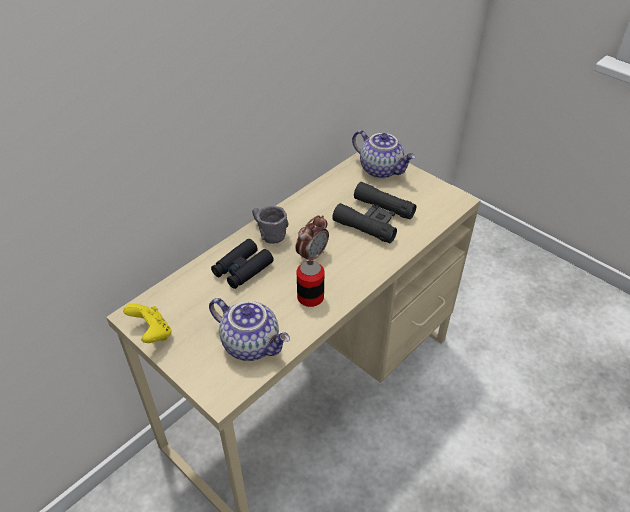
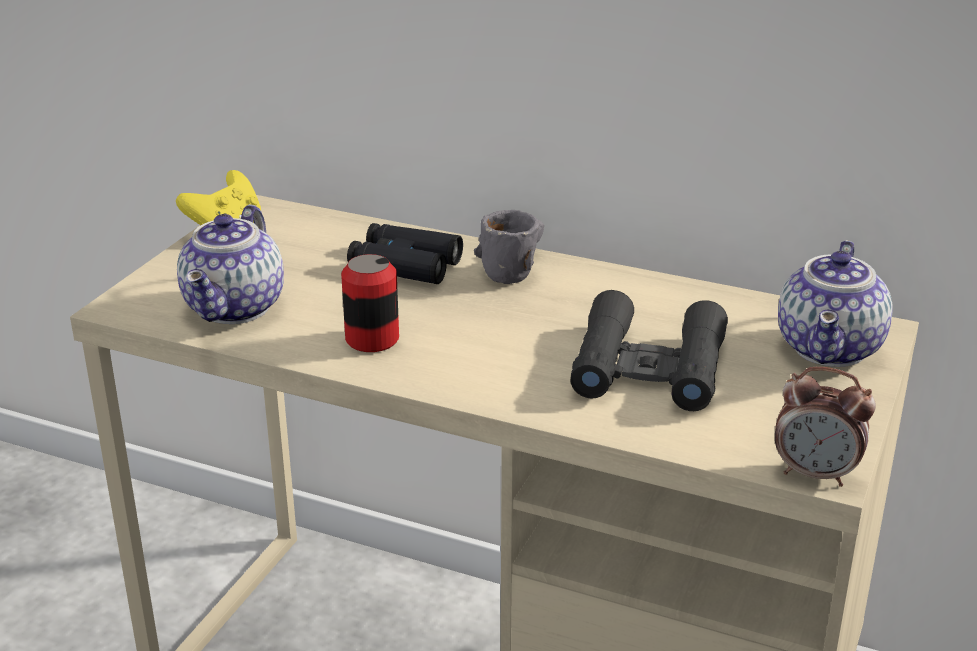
camera: 70 degrees right, 15 degrees down
alarm clock [295,215,329,261] -> alarm clock moved to [775,367,876,487]

